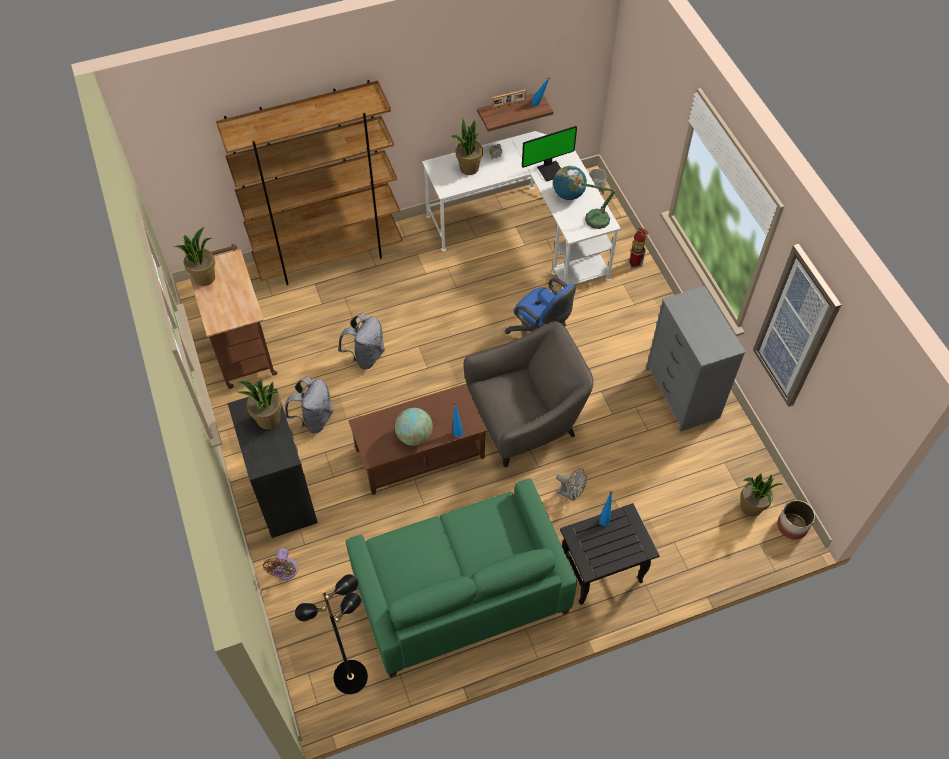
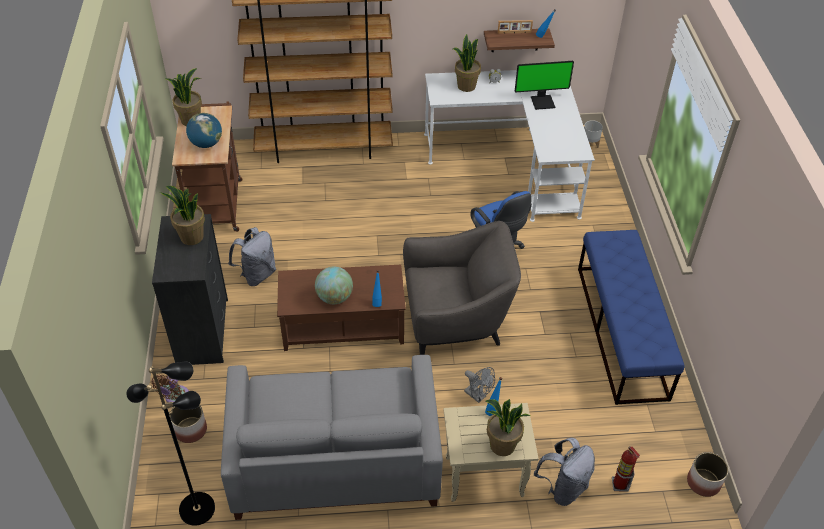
camera: 15 degrees right, 10 degrees down
grey backpack [338,313,385,369] -> grey backpack moved to [534,438,595,506]
green sofa [346,478,577,678] -> grey sofa [221,355,443,520]
globe [553,166,587,200] -> globe moved to [186,113,222,148]
black side table [560,503,660,605] -> beige side table [443,403,539,502]
table lamp [568,176,618,229] -> none
fire extinguisher [628,227,648,269] -> fire extinguisher moved to [612,447,640,492]
grey dresser [646,286,746,432] -> blue bench [578,230,685,405]
potted plant [741,473,783,517] -> potted plant moved to [485,399,530,456]
picture [753,244,841,407] -> none
none -> planter [170,405,207,443]

